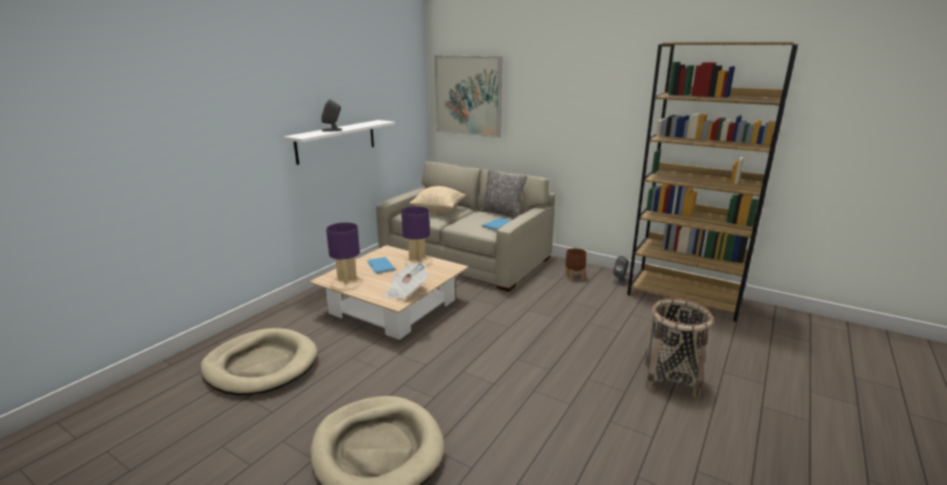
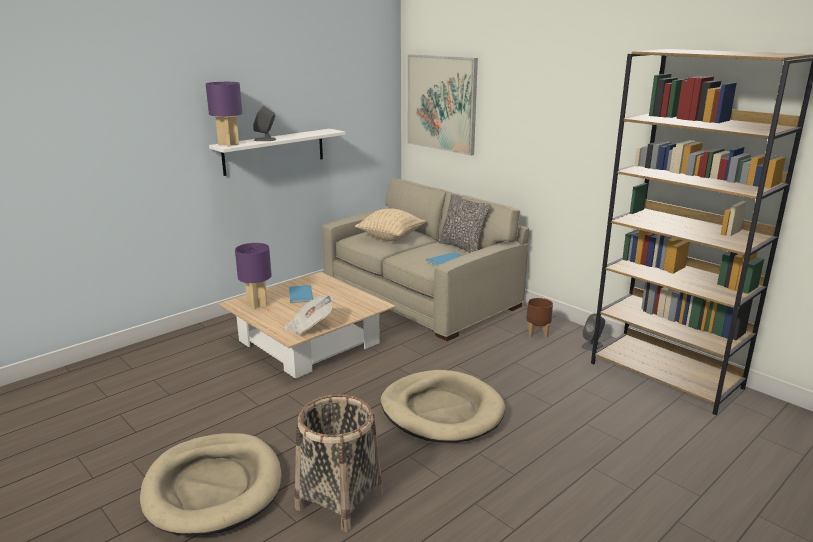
camera: 15 degrees right, 0 degrees up
beige dog bed [200,328,318,395] -> beige dog bed moved to [381,370,505,443]
purple table lamp [401,207,430,262] -> purple table lamp moved to [206,82,242,147]
basket [644,298,713,398] -> basket moved to [295,394,383,532]

